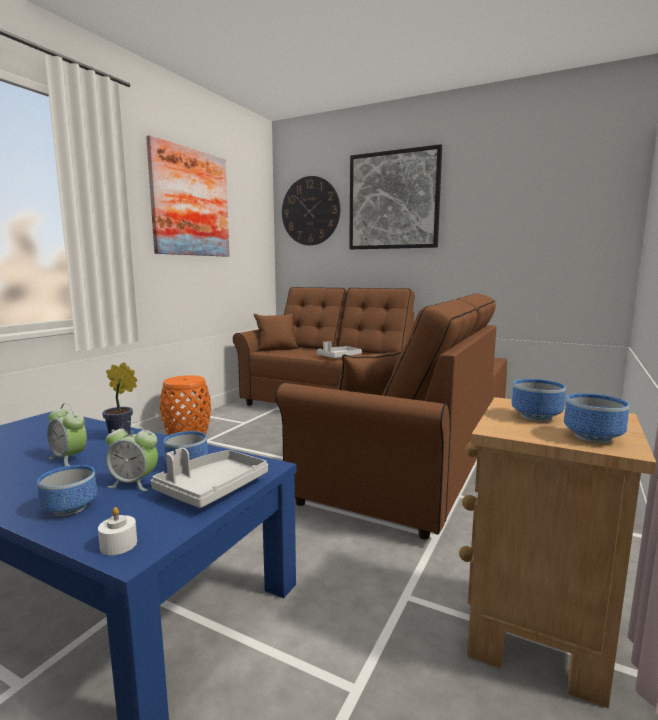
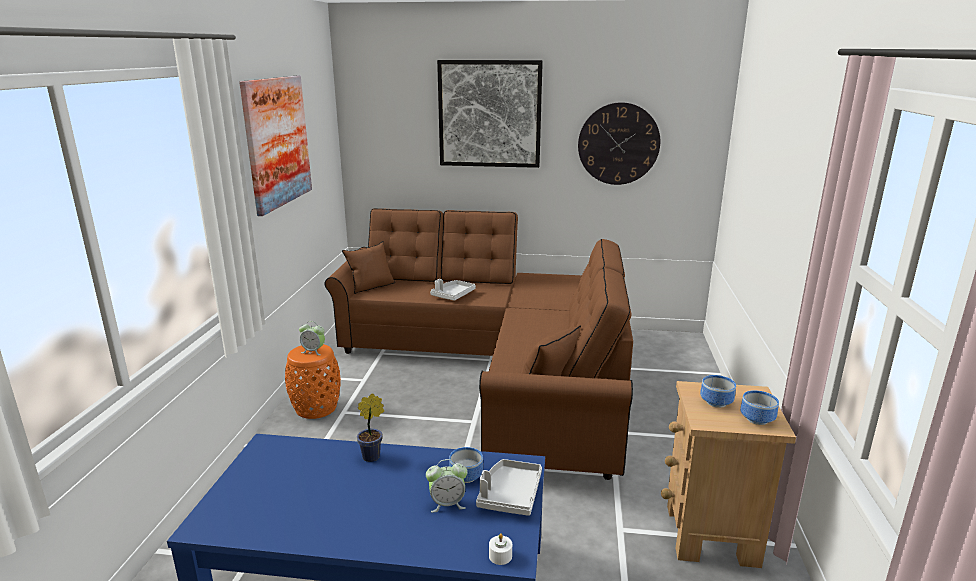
camera: 20 degrees left, 10 degrees up
bowl [37,465,97,516] -> none
alarm clock [47,403,87,466] -> alarm clock moved to [299,321,325,355]
wall clock [282,176,340,245] -> wall clock moved to [578,102,660,185]

